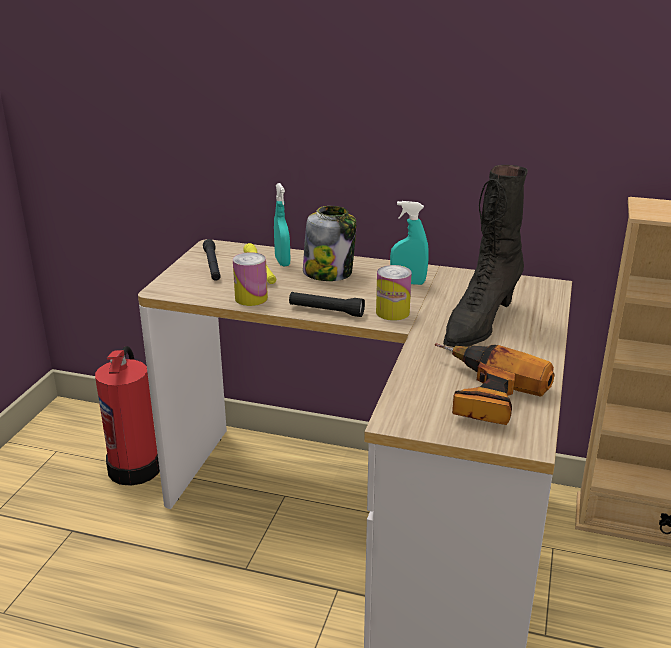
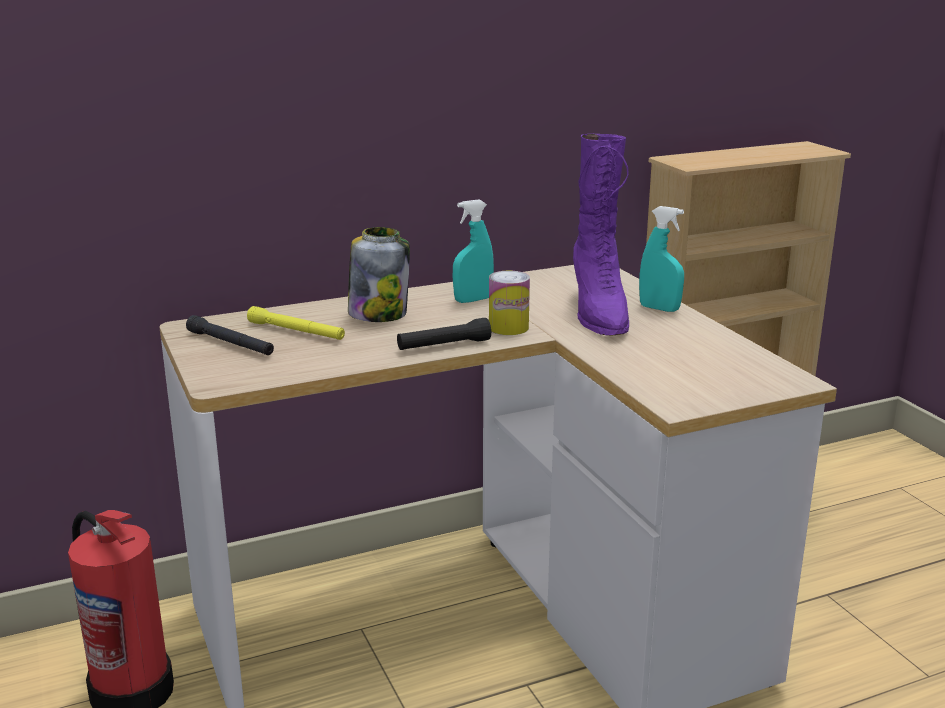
camera: 40 degrees left, 5 degrees down
can [233,252,268,306] -> none
turquoise spray bottle [274,183,290,267] -> turquoise spray bottle moved to [639,206,684,312]
power drill [435,343,555,425] -> none
black boot [443,165,528,347] -> purple boot [573,134,629,336]

